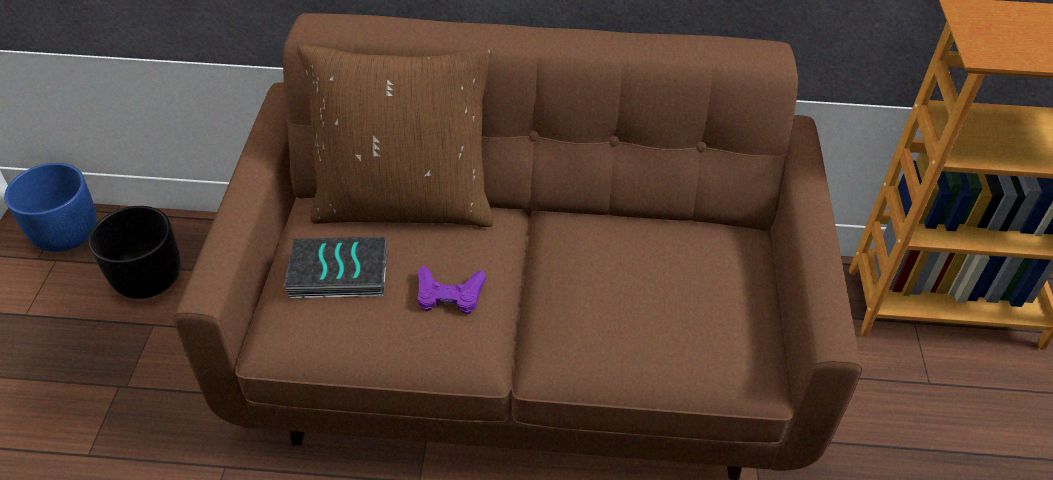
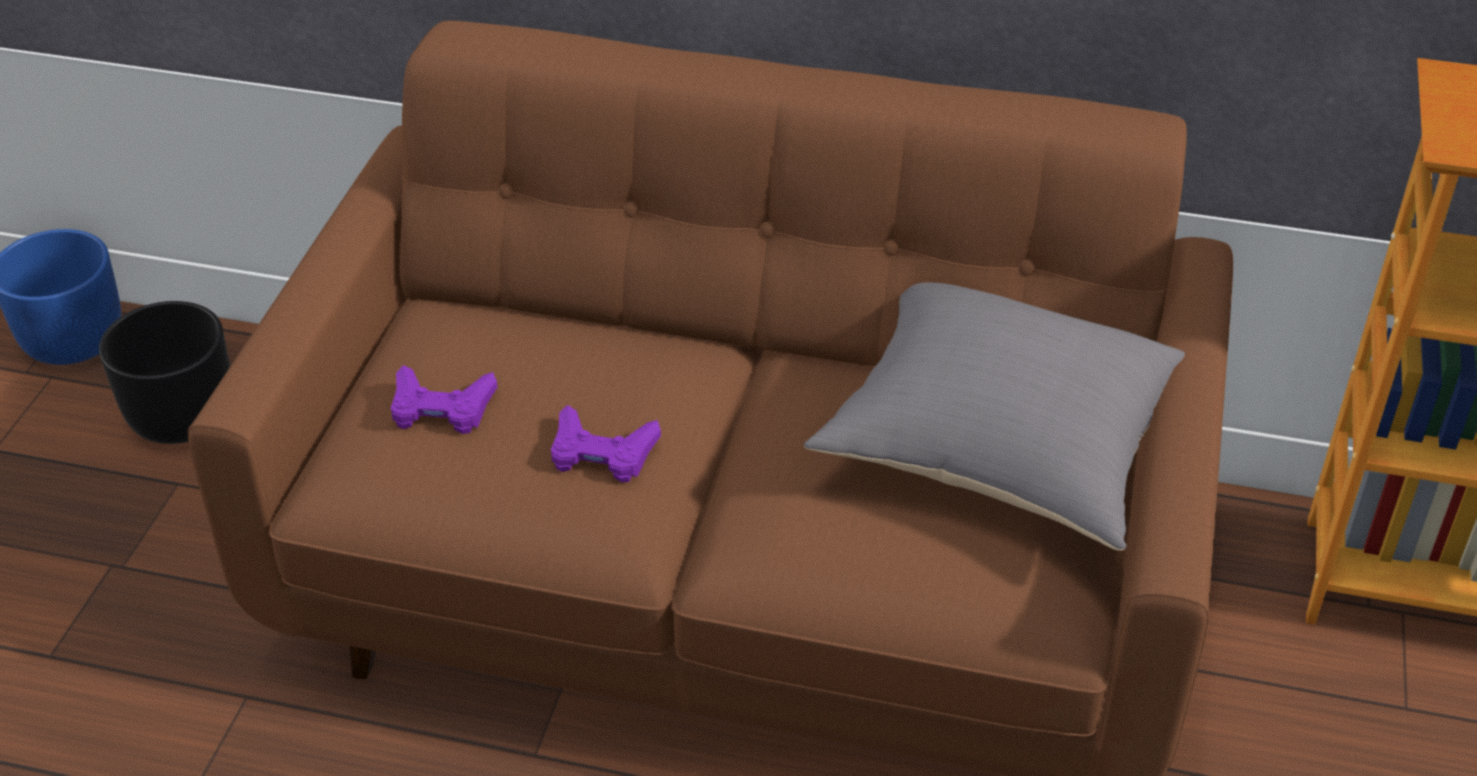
camera: 10 degrees right, 5 degrees down
book [283,237,387,298] -> purple game controller [391,365,497,434]
brown pillow [297,45,493,227] -> none
none -> grey pillow [804,282,1185,551]

